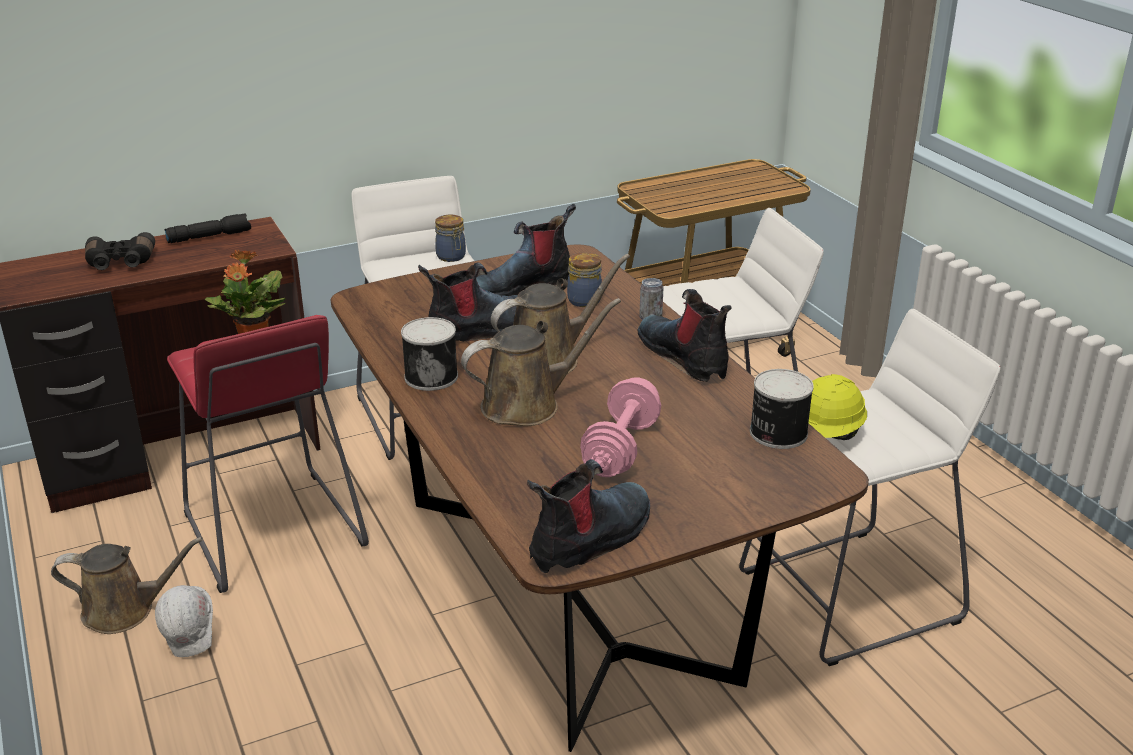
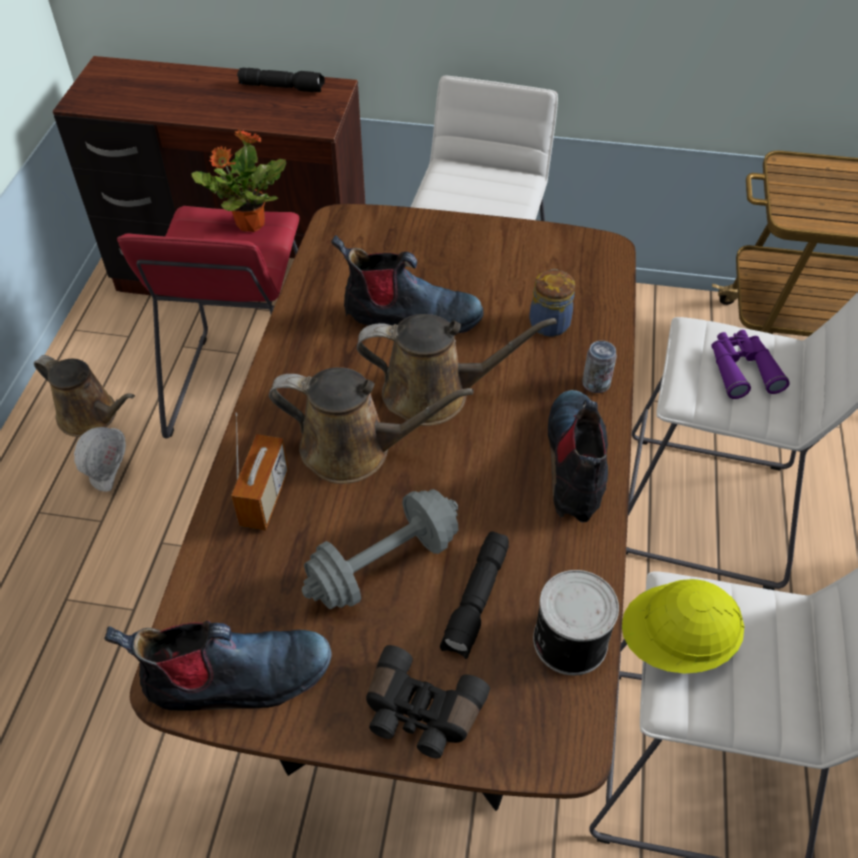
camera: 35 degrees right, 20 degrees up
black binoculars [85,232,155,270] -> black binoculars moved to [366,645,490,759]
can [401,317,458,391] -> none
jar [435,215,466,262] -> none
boot [476,204,576,296] -> none
pink dumbbell [580,377,661,477] -> grey dumbbell [302,489,458,609]
none -> radio [231,413,289,530]
none -> black flashlight [440,531,509,659]
none -> purple binoculars [711,330,790,399]

